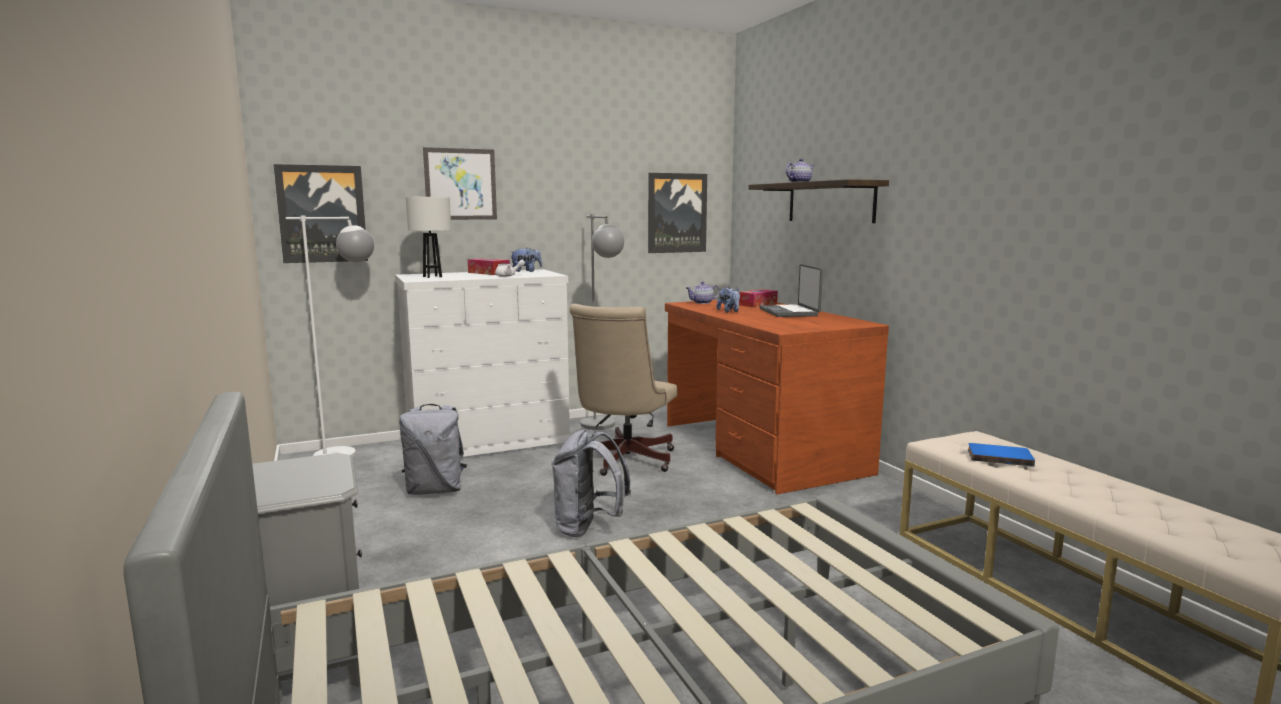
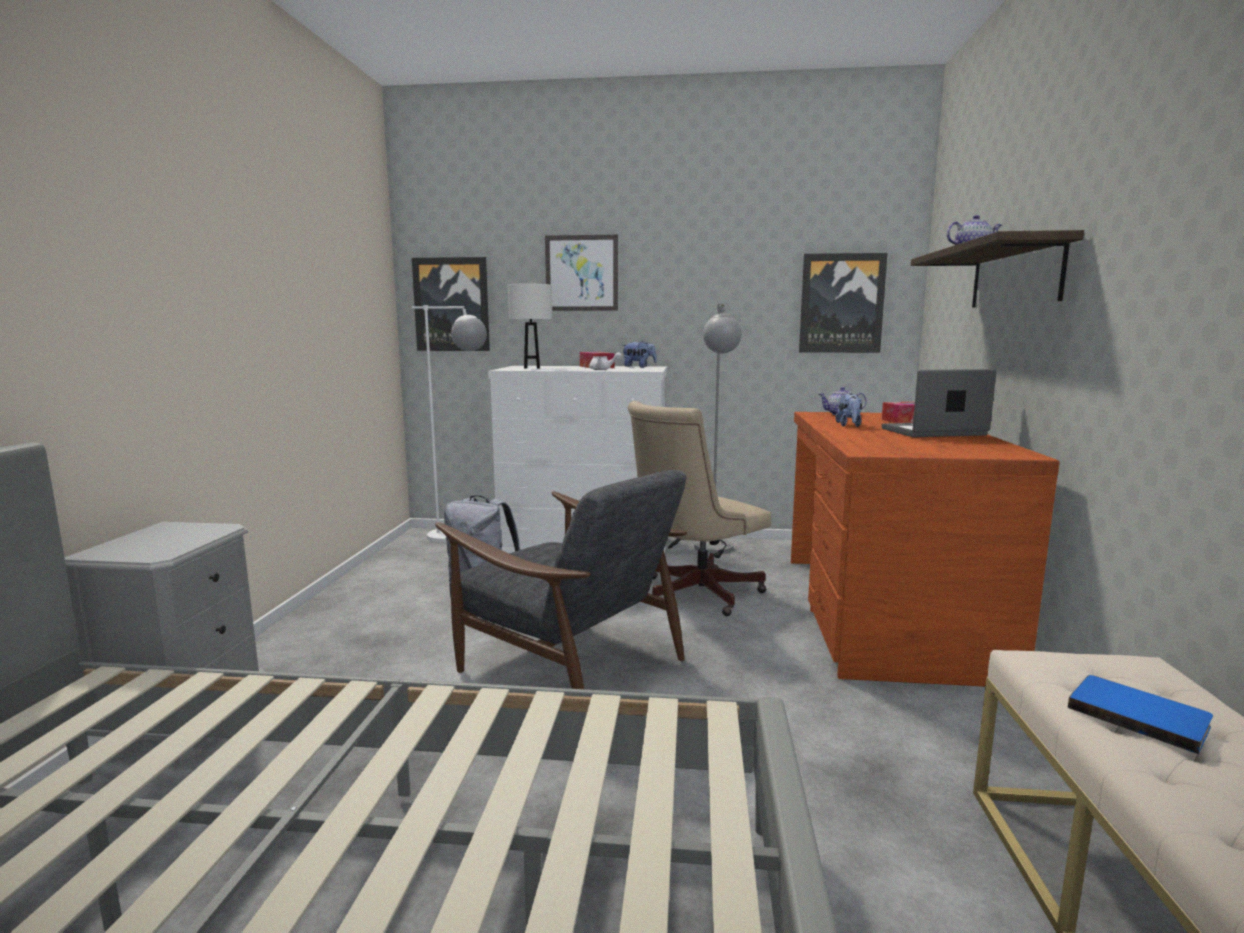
camera: 30 degrees right, 0 degrees up
grey backpack [551,429,631,537] -> grey armchair [435,470,687,689]
laptop [759,264,823,317] -> laptop turned 60 degrees clockwise [882,369,996,437]

